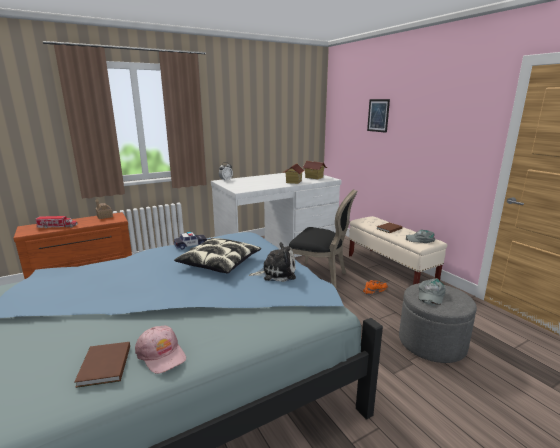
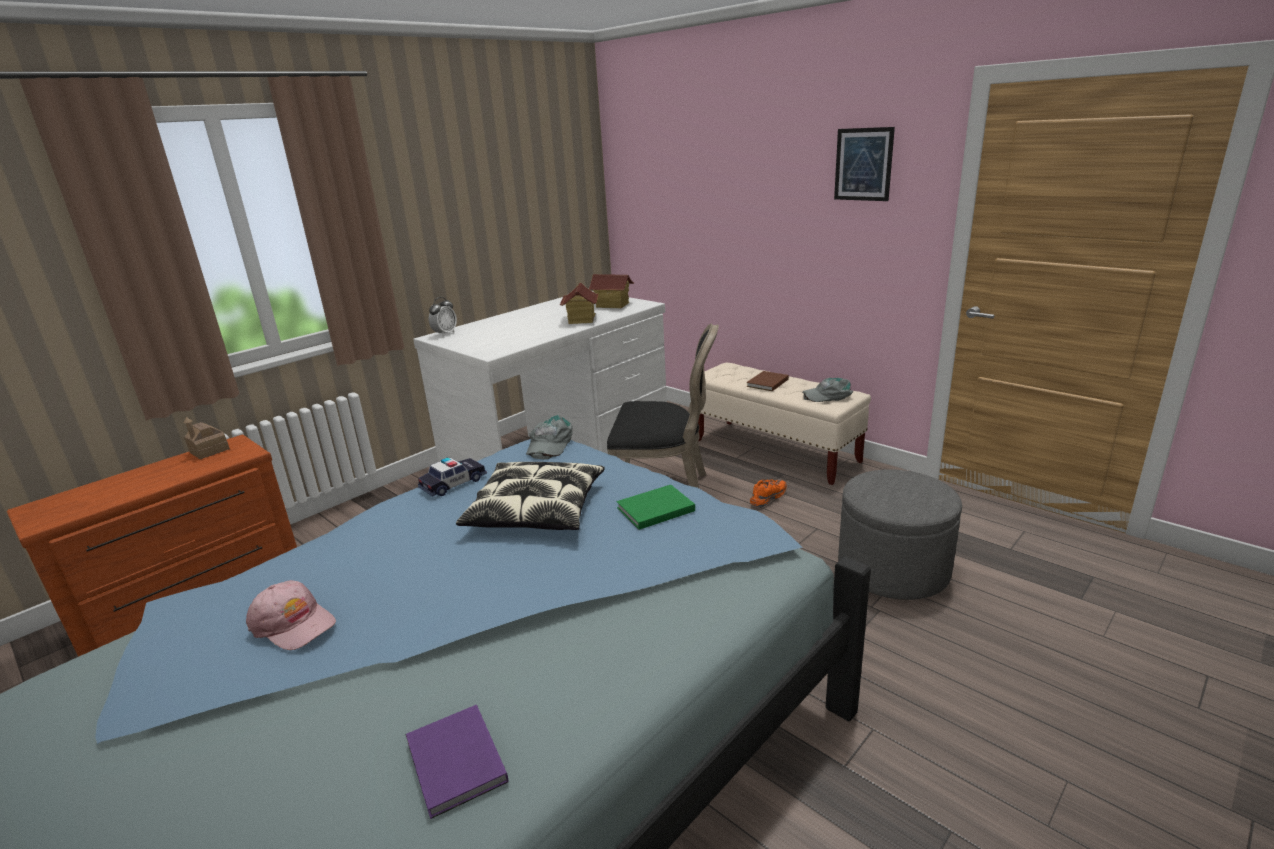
camera: 15 degrees left, 5 degrees up
toy truck [36,216,78,228] -> none
brown book [74,342,130,388] -> purple book [405,705,508,819]
pink cap [135,326,186,374] -> pink cap moved to [246,580,336,650]
plush toy [249,242,296,282] -> green book [617,485,695,530]
picture [367,99,390,133] -> picture moved to [834,127,895,201]
grey cap [418,278,446,306] -> grey cap moved to [526,414,573,460]

